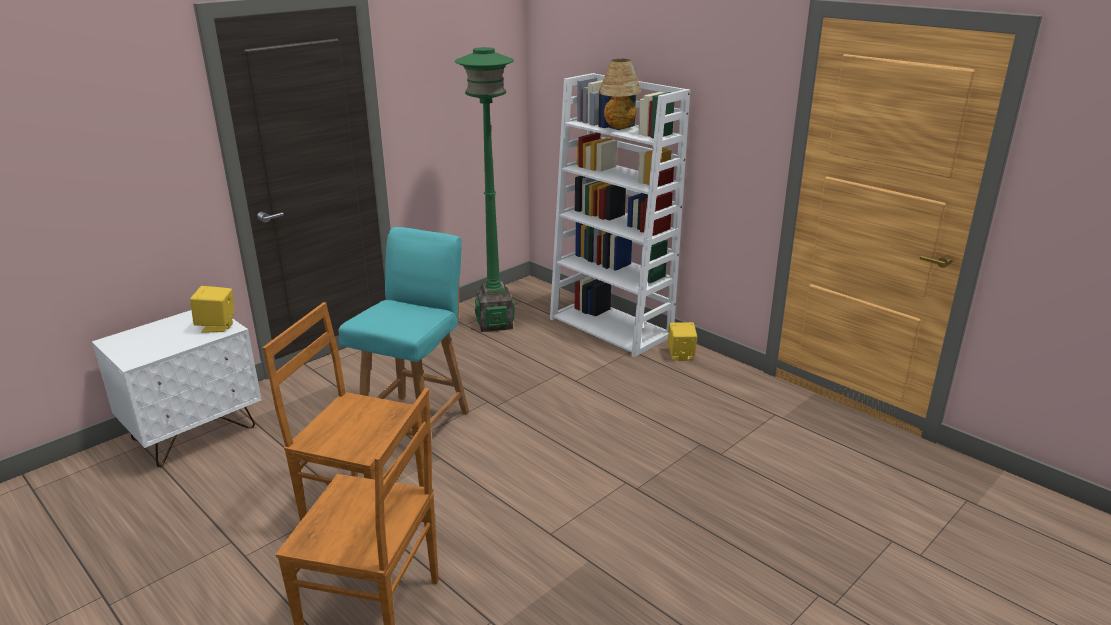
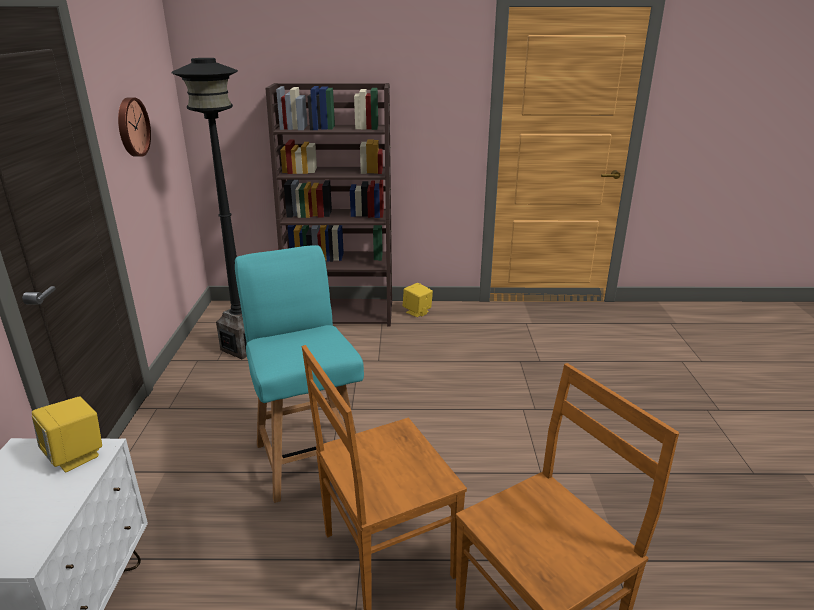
camera: 45 degrees left, 0 degrees up
green floor lamp [455,47,515,332] -> black floor lamp [171,58,247,360]
white bookcase [550,73,690,357] -> brown bookcase [265,83,392,327]
table lamp [599,59,642,129] -> none
none -> wall clock [118,97,151,157]

